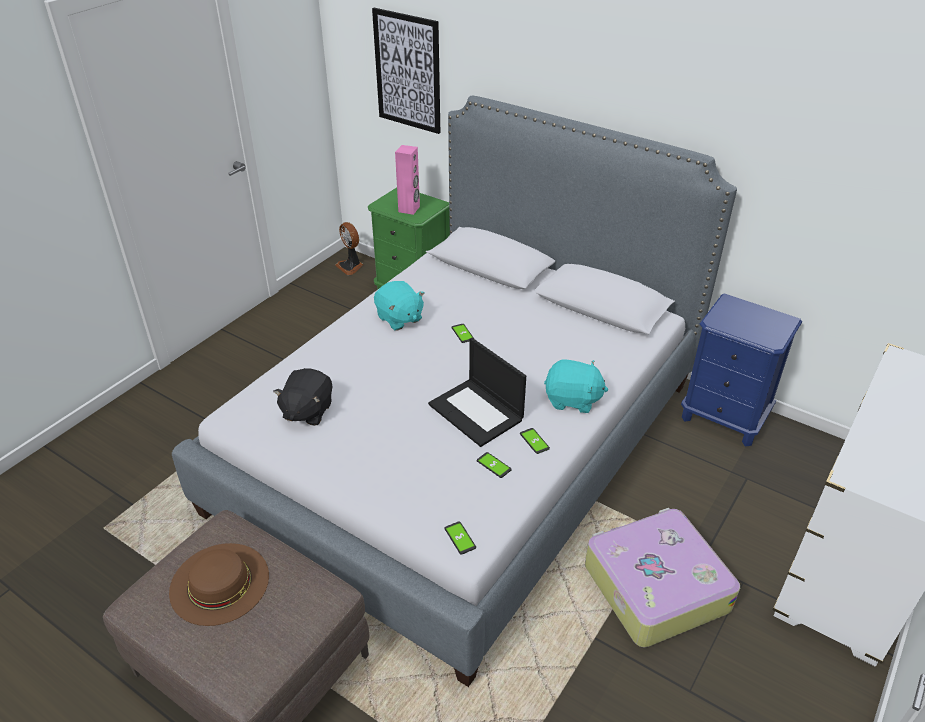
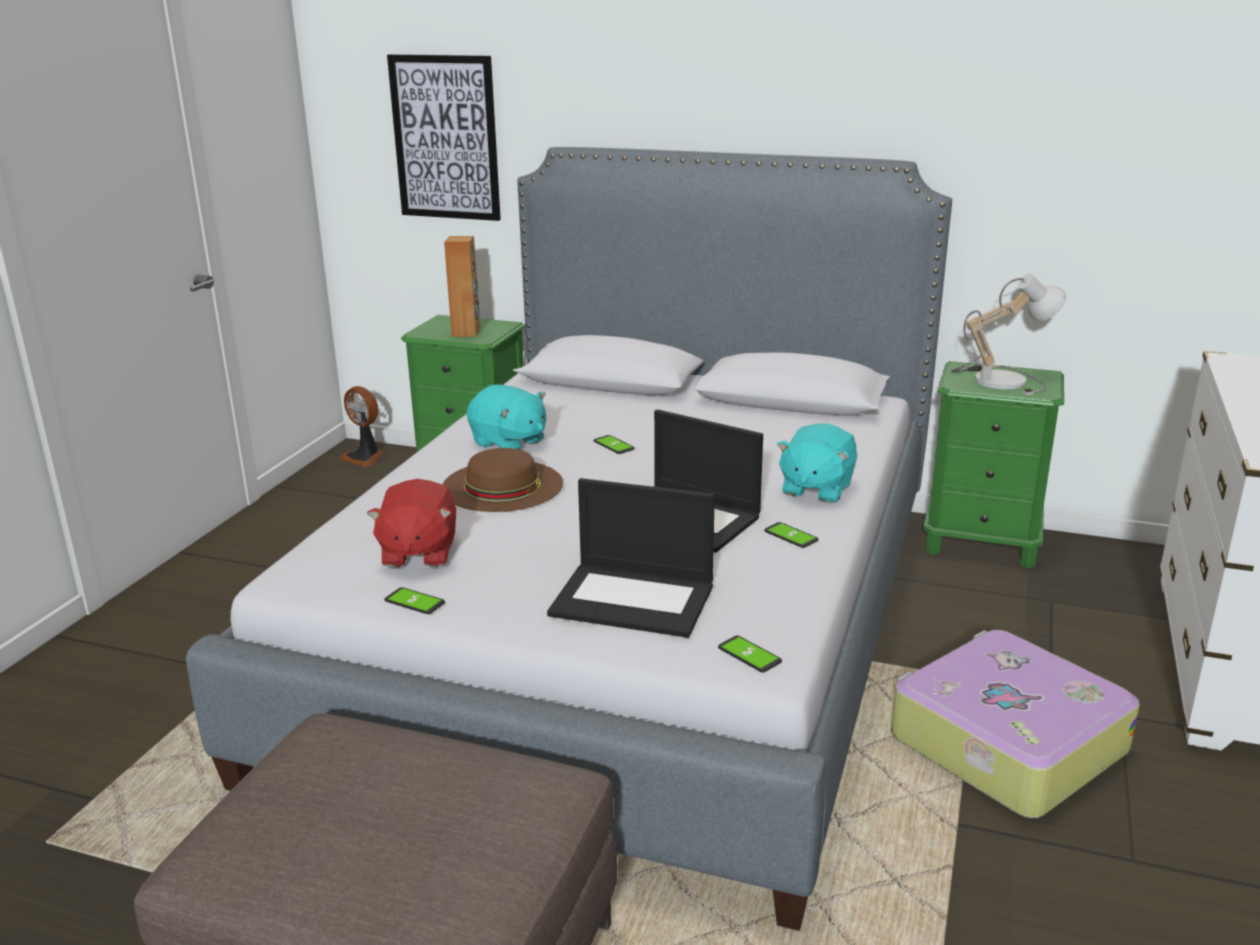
camera: 15 degrees left, 15 degrees down
brown hat [169,543,269,626] -> brown hat moved to [442,448,563,512]
black plush toy [273,368,333,426] -> red plush toy [367,479,456,567]
pink speaker [395,145,420,215] -> brown speaker [444,236,480,337]
phone [477,452,512,478] -> phone moved to [384,587,445,614]
turquoise plush toy [544,359,608,413] -> turquoise plush toy turned 120 degrees clockwise [776,423,857,503]
blue nightstand [681,293,802,447] -> green nightstand [923,361,1064,569]
none -> laptop [547,478,715,638]
none -> table lamp [951,274,1066,395]

